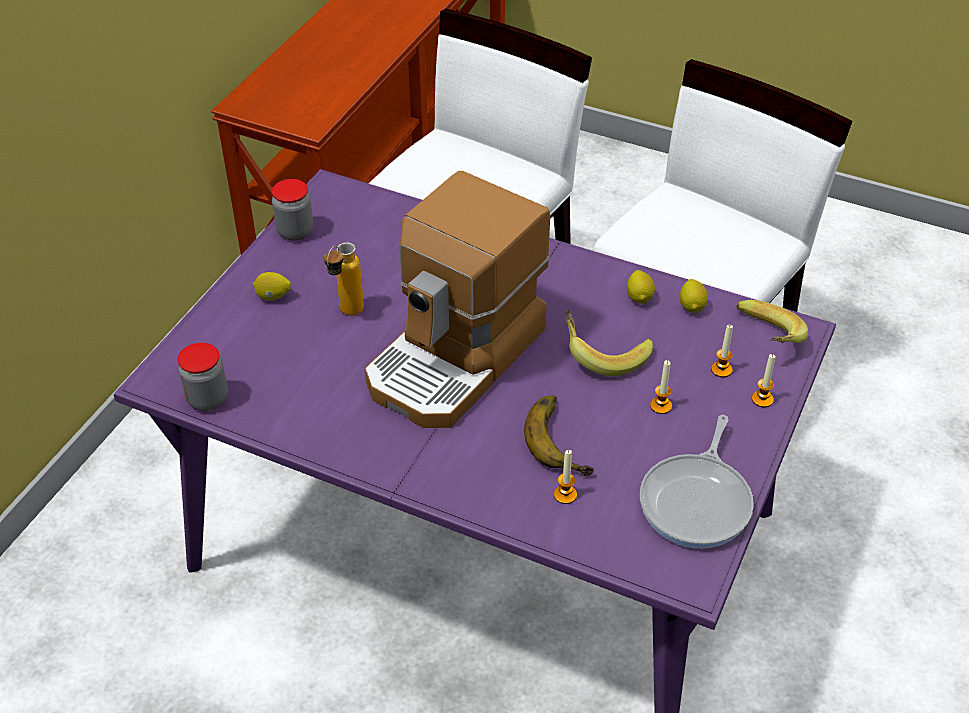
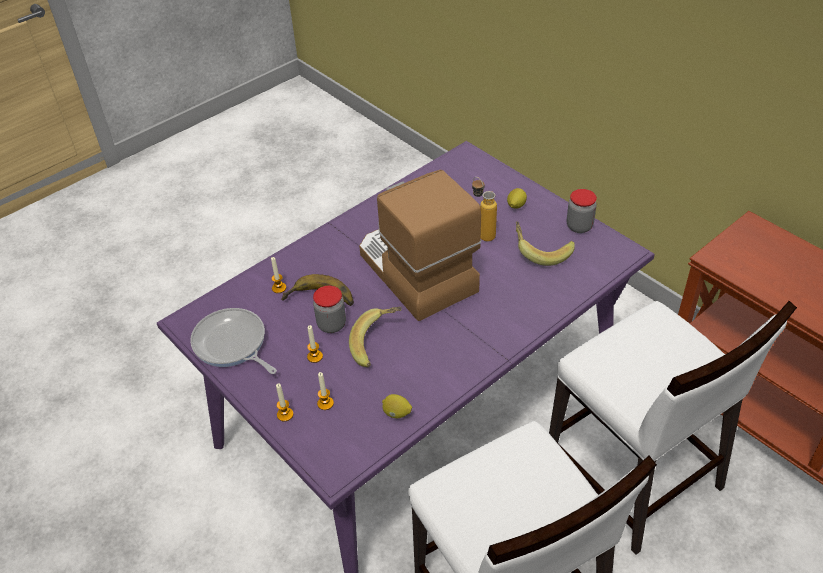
camera: 115 degrees right, 0 degrees up
jar [178,343,228,411] -> jar moved to [313,286,346,333]
lemon [627,270,655,304] -> none
banana [736,300,808,343] -> banana moved to [516,222,575,266]

